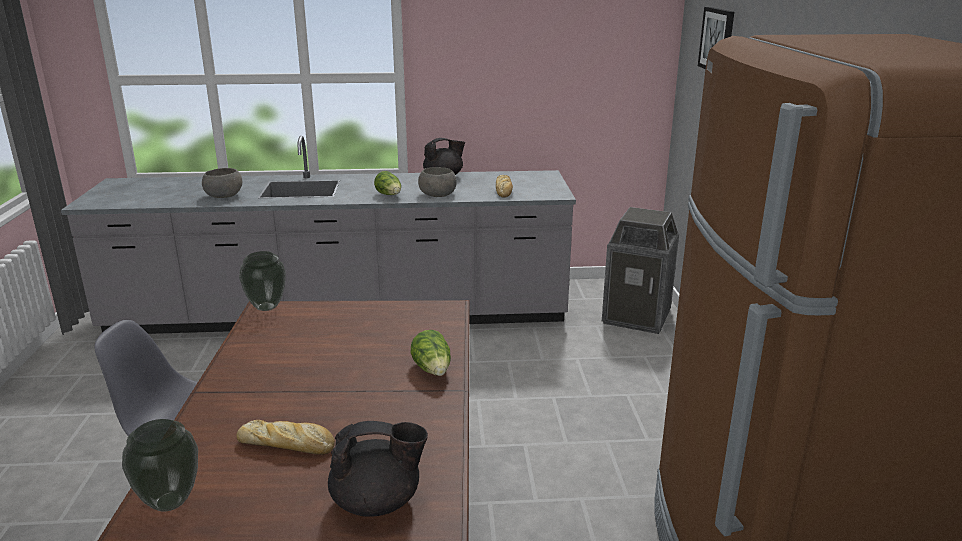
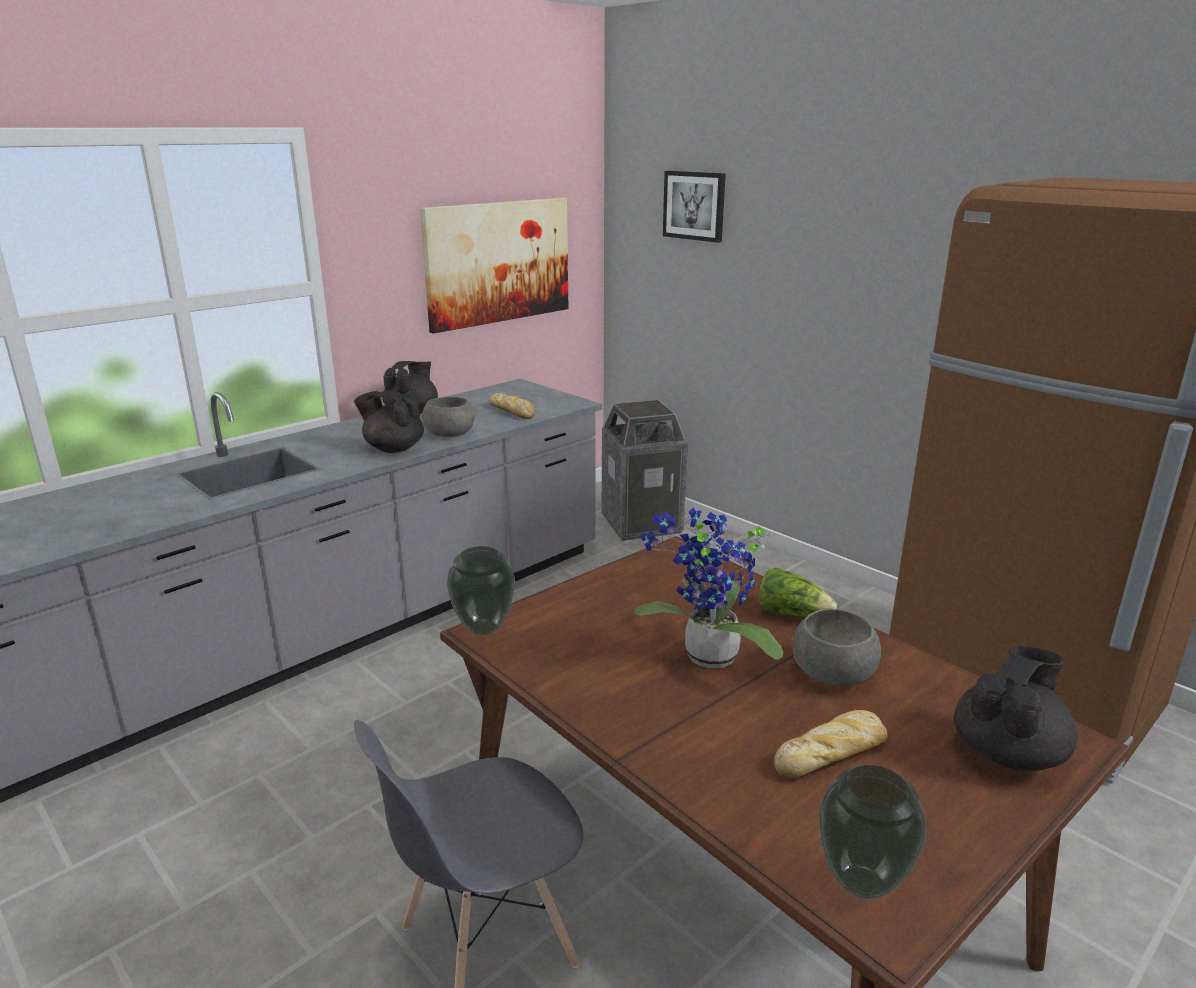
camera: 40 degrees left, 0 degrees up
grey bowl [202,168,242,198] -> grey bowl moved to [793,609,881,686]
lettuce [374,171,401,195] -> black teapot [354,391,424,453]
none -> picture [420,198,568,334]
none -> potted plant [634,508,783,668]

